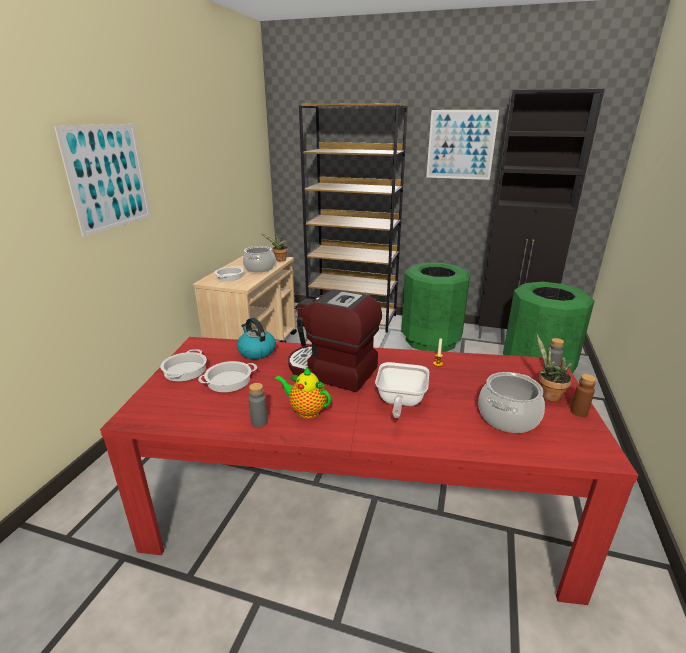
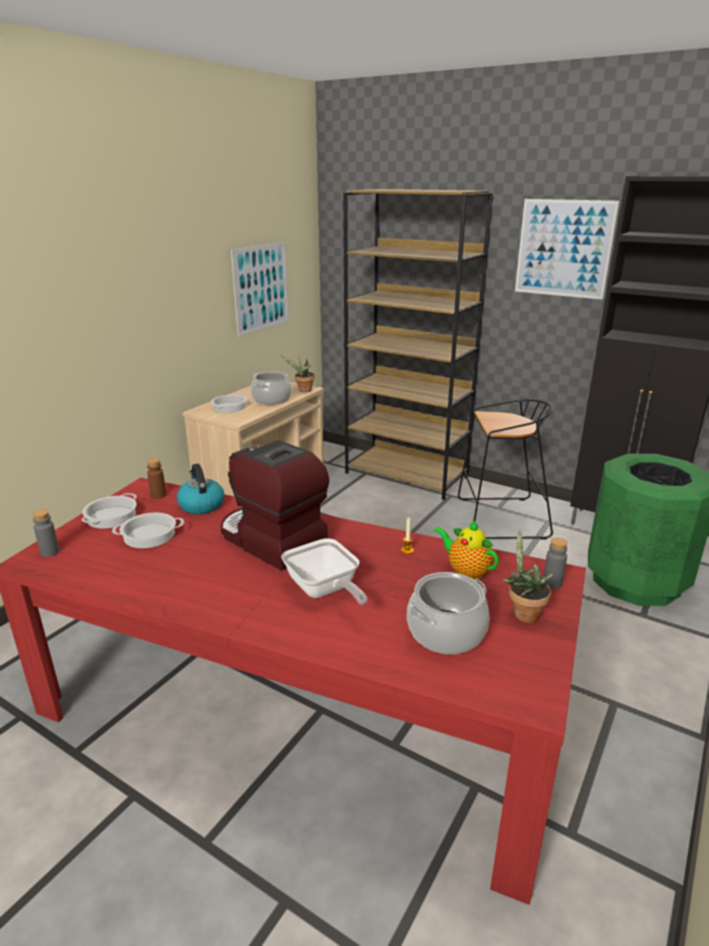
camera: 15 degrees right, 0 degrees up
picture [54,124,151,237] -> picture moved to [231,242,289,337]
grey bottle [249,383,268,427] -> grey bottle moved to [32,509,59,557]
teapot [274,367,331,418] -> teapot moved to [434,520,499,580]
frying pan [375,362,429,418] -> frying pan turned 60 degrees counterclockwise [281,538,367,605]
green trash can [401,263,470,352] -> black stool [458,399,553,540]
brown bottle [570,374,596,417] -> brown bottle moved to [147,458,166,499]

